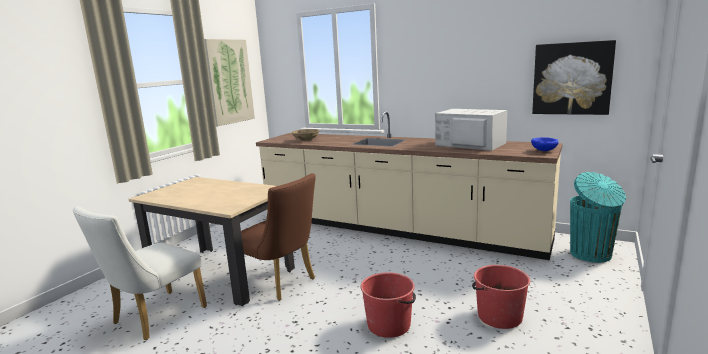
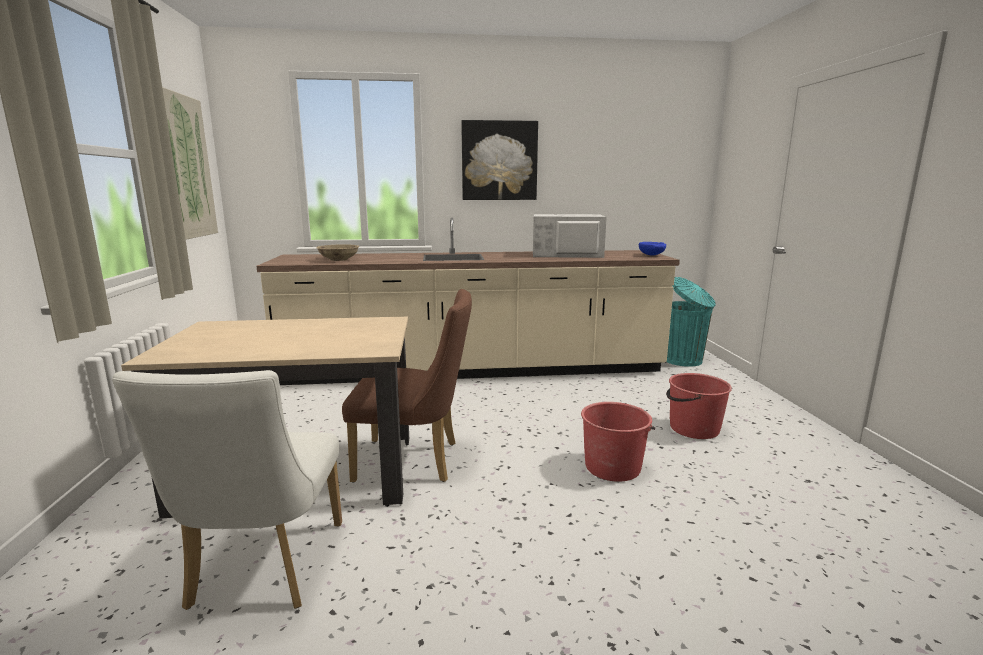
camera: 35 degrees left, 0 degrees up
picture [532,40,616,115] -> picture moved to [461,120,538,200]

